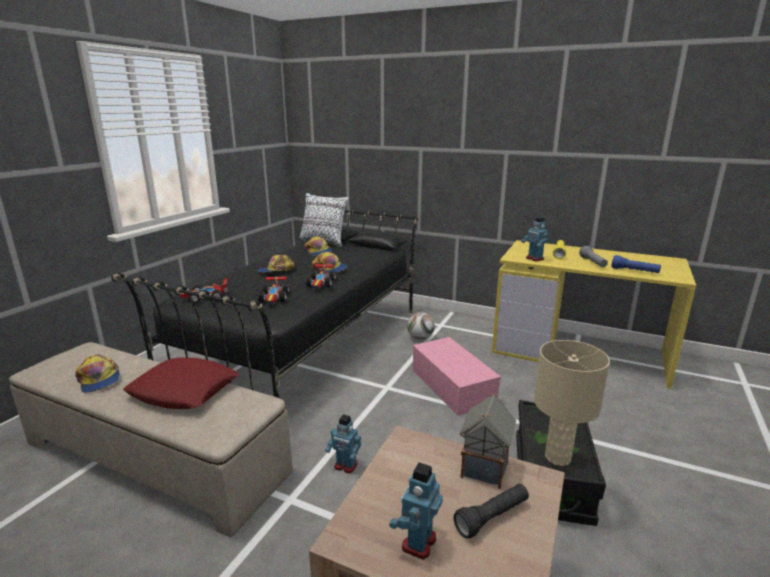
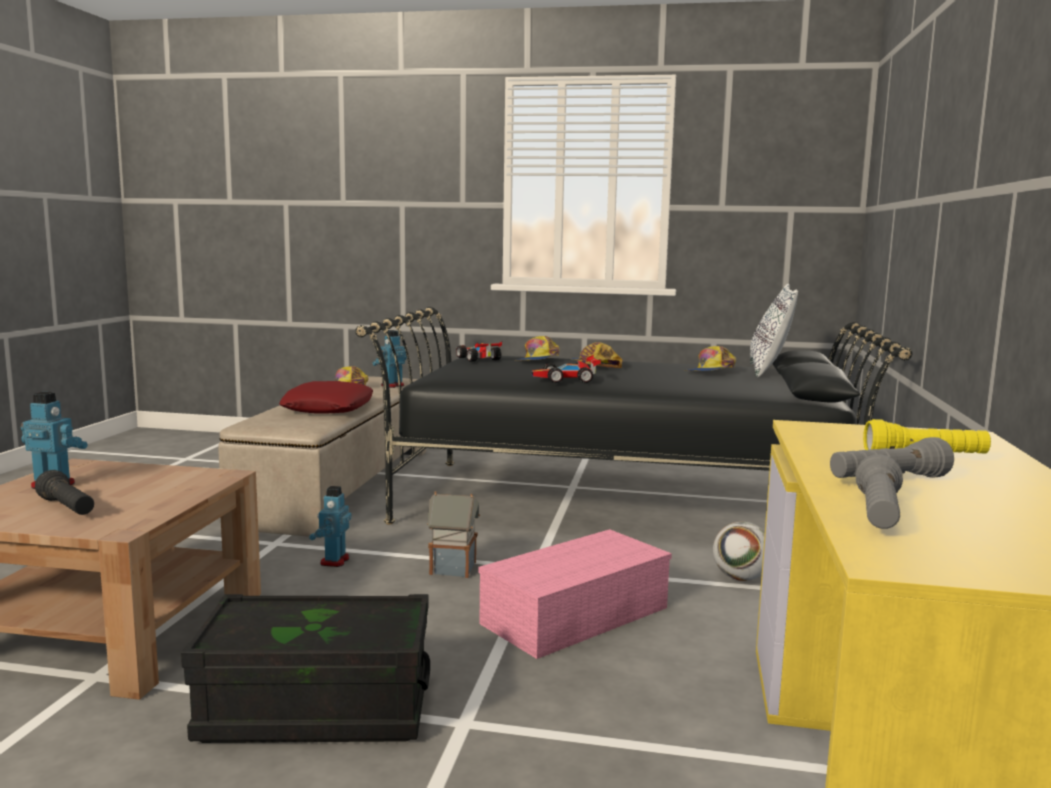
camera: 75 degrees right, 10 degrees down
toy car [258,275,289,304] -> none
cap [311,252,347,274] -> cap moved to [515,336,559,361]
toy house [460,393,516,489] -> toy house moved to [427,491,480,578]
toy robot [521,217,549,261] -> toy robot moved to [372,330,407,388]
beige table lamp [534,340,610,466] -> none
blue flashlight [612,255,661,273] -> grey flashlight [855,454,903,529]

